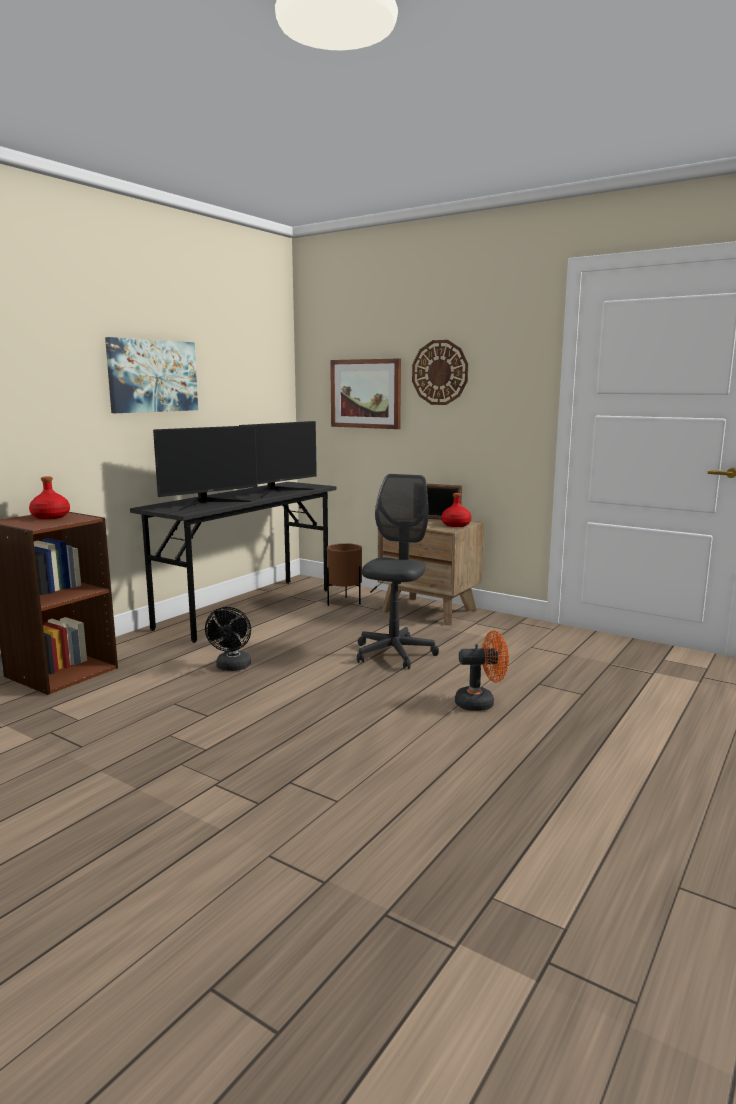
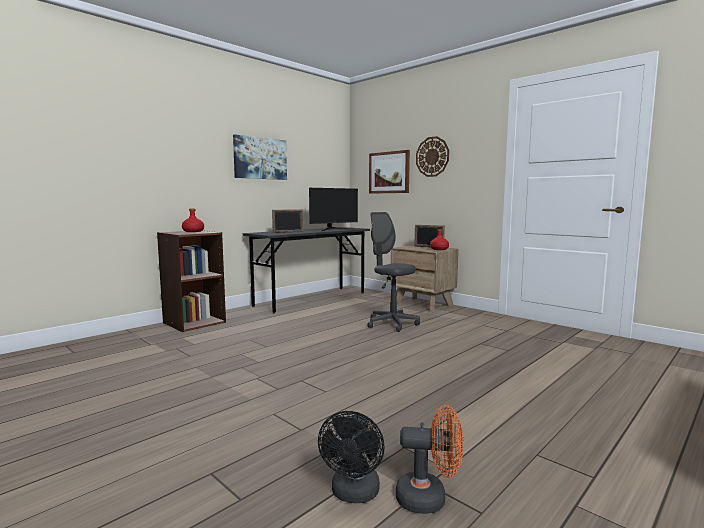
camera: 10 degrees right, 5 degrees down
monitor [153,425,258,510] -> picture frame [272,209,303,233]
black fan [205,607,251,671] -> black fan moved to [318,411,385,503]
brown planter [327,543,362,606] -> none
grey office chair [357,474,439,669] -> grey office chair turned 75 degrees counterclockwise [367,212,420,332]
orange fan [455,630,509,711] -> orange fan moved to [396,405,464,514]

